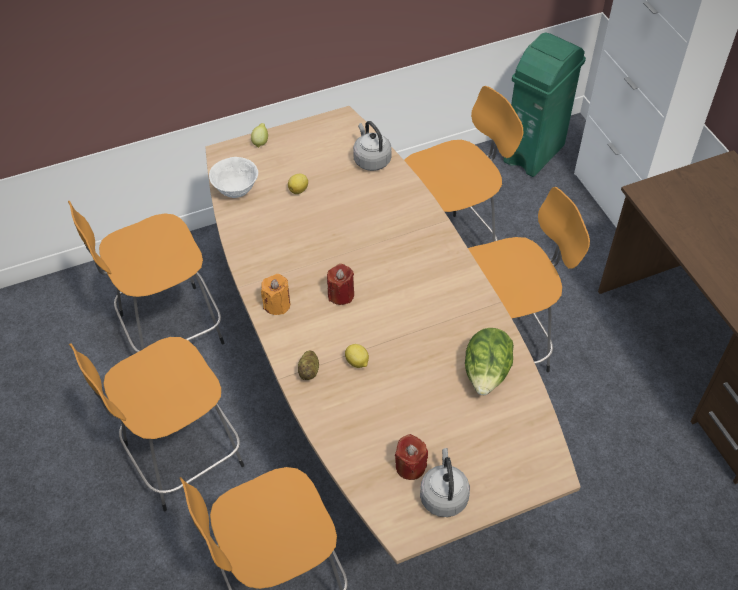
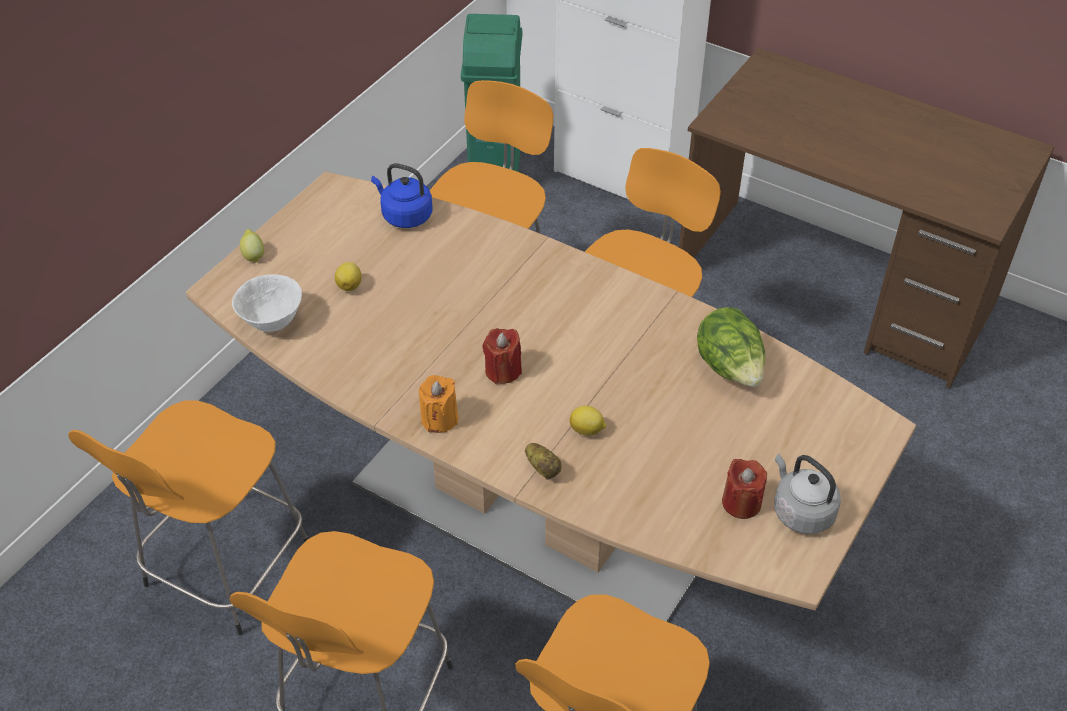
camera: 35 degrees left, 5 degrees down
grey kettle [353,121,392,171] -> blue kettle [371,163,432,228]

